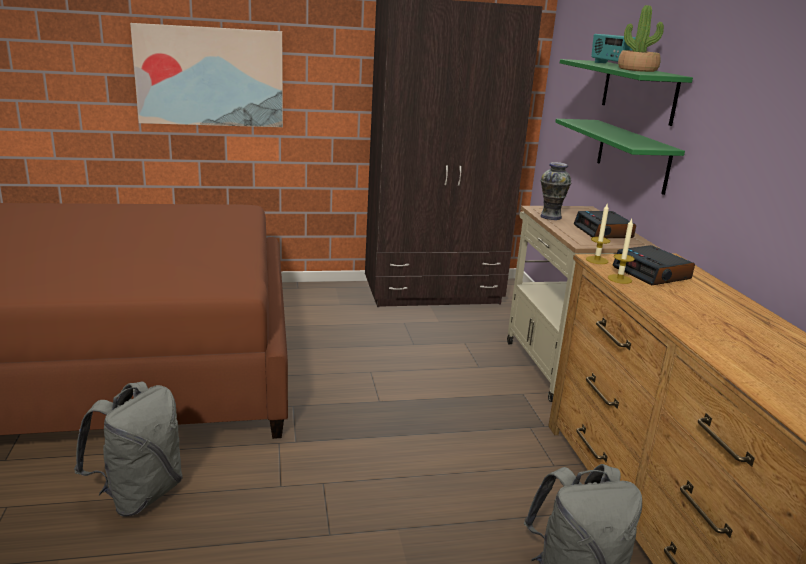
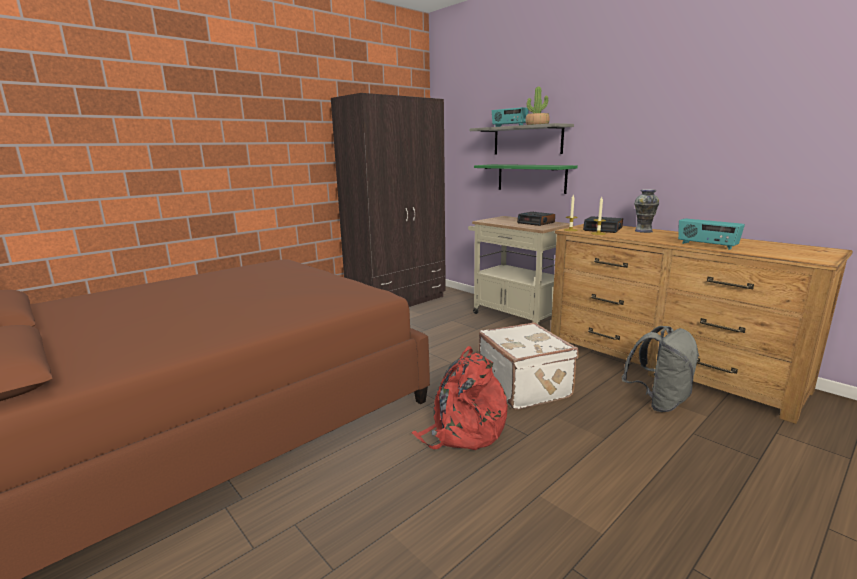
camera: 30 degrees left, 5 degrees down
grey backpack [74,381,183,517] -> none
picture [130,23,283,127] -> none
vase [540,162,572,220] -> vase moved to [634,189,659,233]
green shelf [560,59,693,126] -> grey shelf [470,123,574,154]
none -> red backpack [411,346,508,450]
none -> white suitcase [479,322,579,409]
none -> radio [678,218,745,250]

